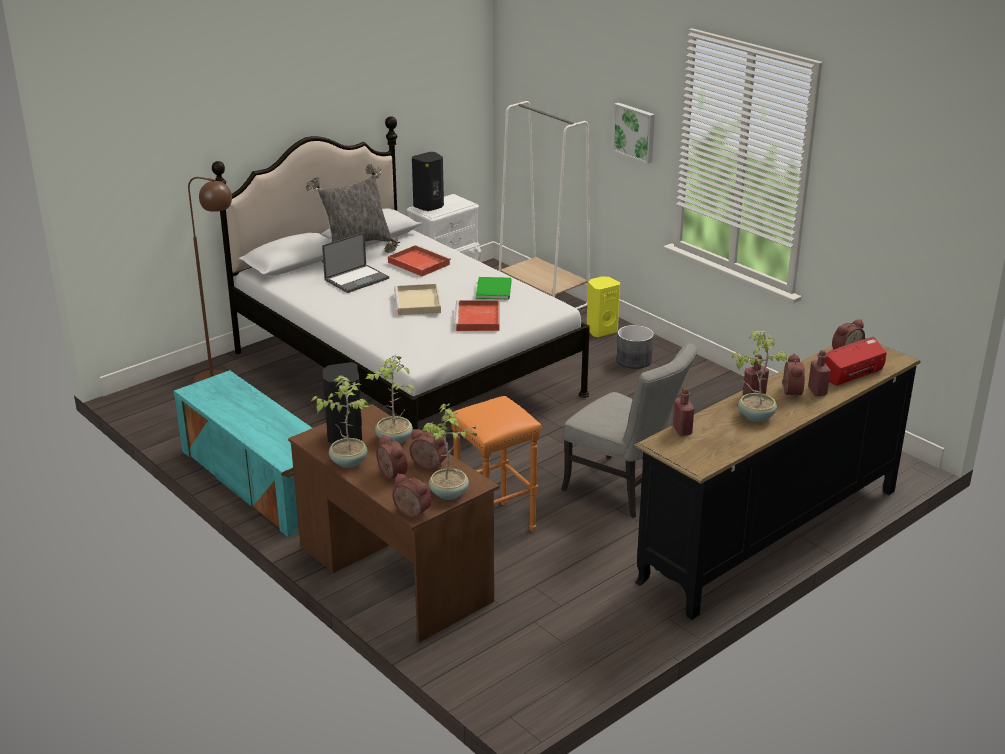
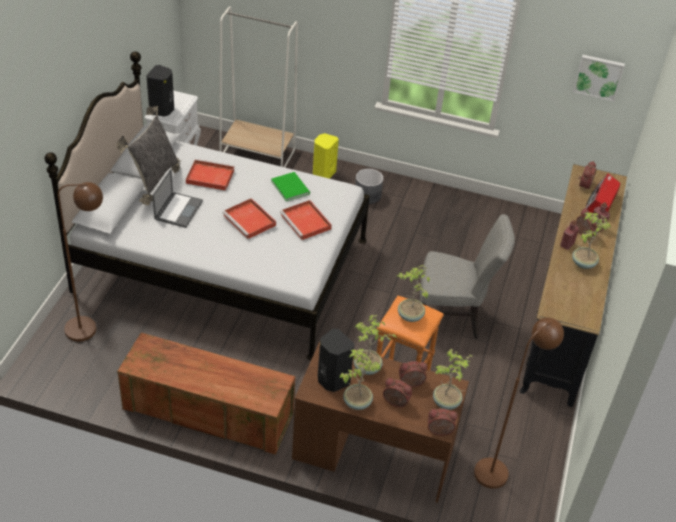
camera: 35 degrees left, 15 degrees up
turquoise bench [173,370,312,537] -> brown bench [117,333,295,455]
beige tray [394,284,441,315] -> red tray [222,198,276,239]
picture [612,103,655,164] -> picture moved to [573,55,625,101]
red bottle [673,388,694,436] -> none
none -> potted plant [397,265,430,322]
none -> brown floor lamp [474,318,564,489]

